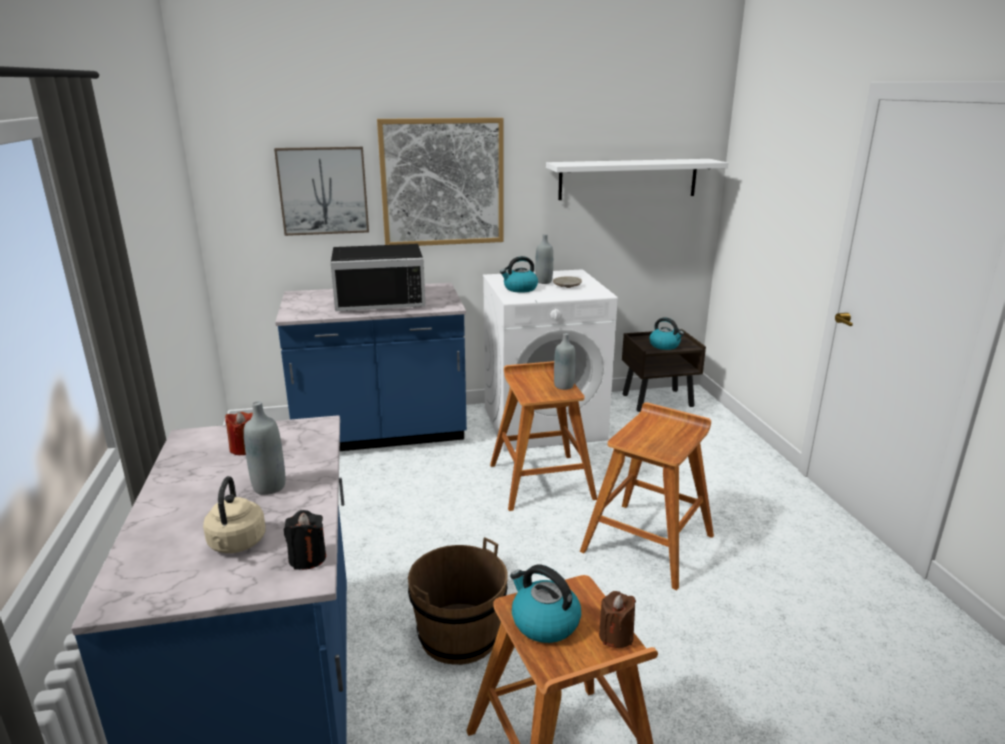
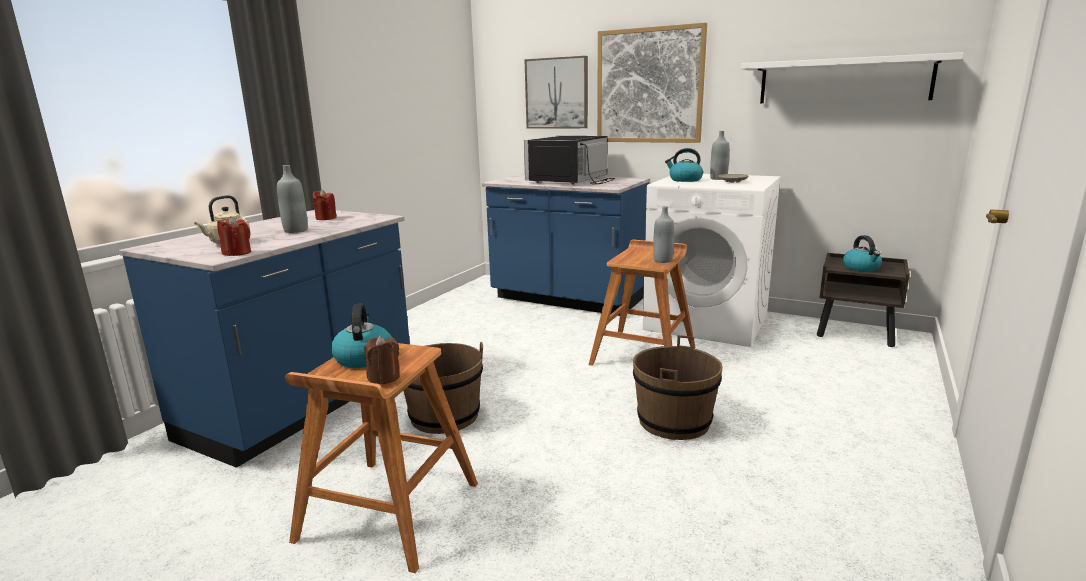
camera: 40 degrees right, 5 degrees down
black candle [284,510,326,570] -> red candle [217,216,251,256]
black microwave [331,244,426,311] -> black microwave turned 90 degrees clockwise [524,136,615,184]
brown stool [580,402,714,590] -> brown bucket [633,335,723,440]

